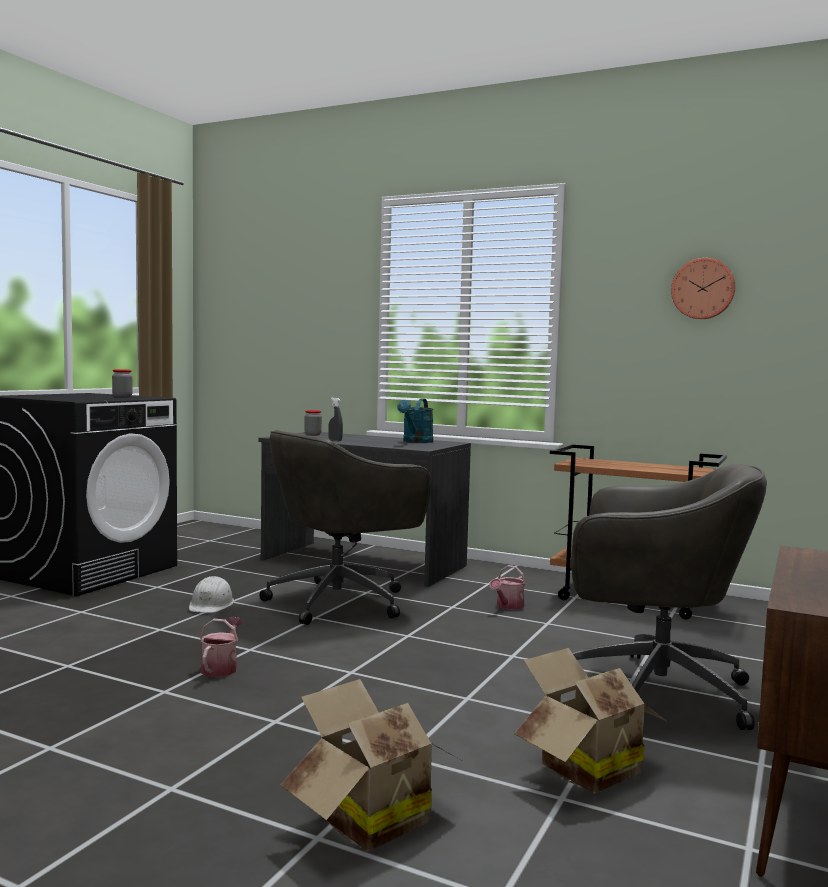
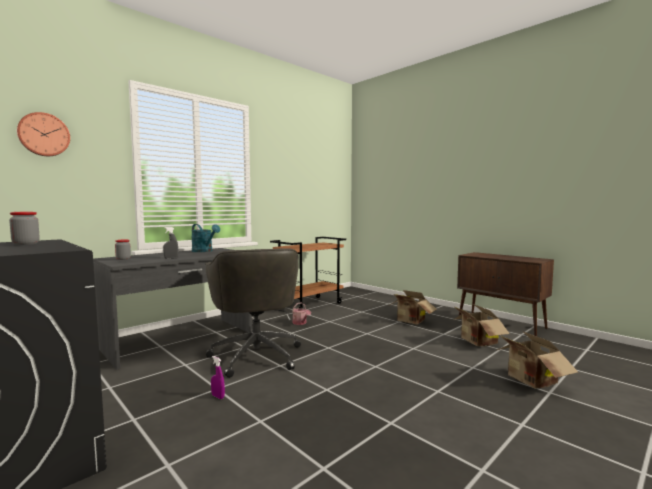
camera: 70 degrees left, 0 degrees up
white hard hat [189,576,234,613] -> purple spray bottle [211,356,225,399]
watering can [200,617,243,677] -> none
grey office chair [571,463,767,730] -> cardboard box [388,290,437,325]
wall clock [671,258,735,319] -> wall clock moved to [17,112,70,156]

